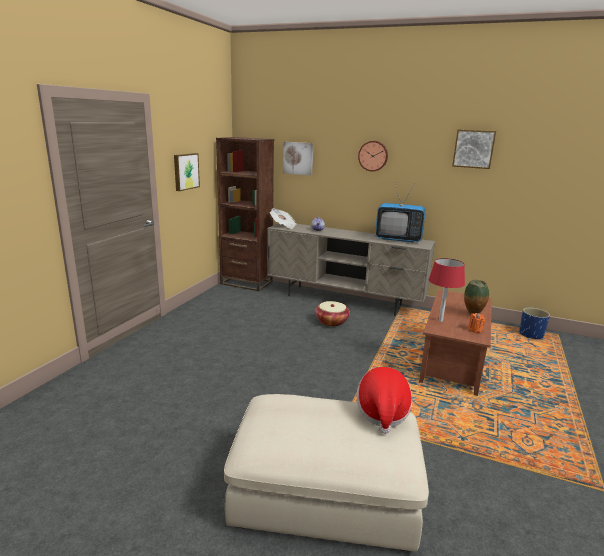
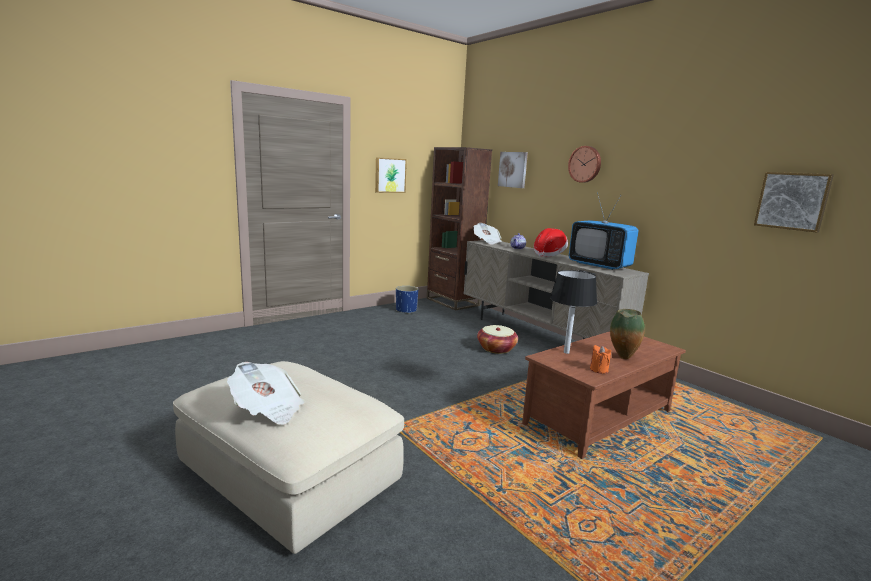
camera: 30 degrees right, 5 degrees down
hat [357,367,412,434] -> hat moved to [534,228,568,257]
red table lamp [429,258,465,322] -> black table lamp [550,270,597,354]
picture [452,130,496,169] -> picture moved to [754,172,834,233]
blue planter [519,308,550,339] -> blue planter moved to [396,286,418,314]
none -> newspaper [227,362,305,425]

